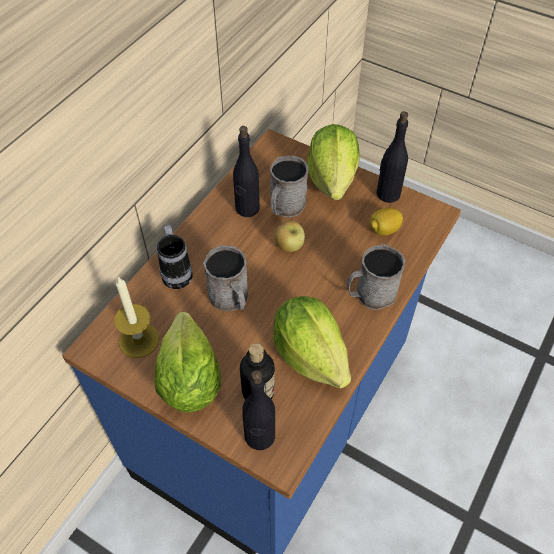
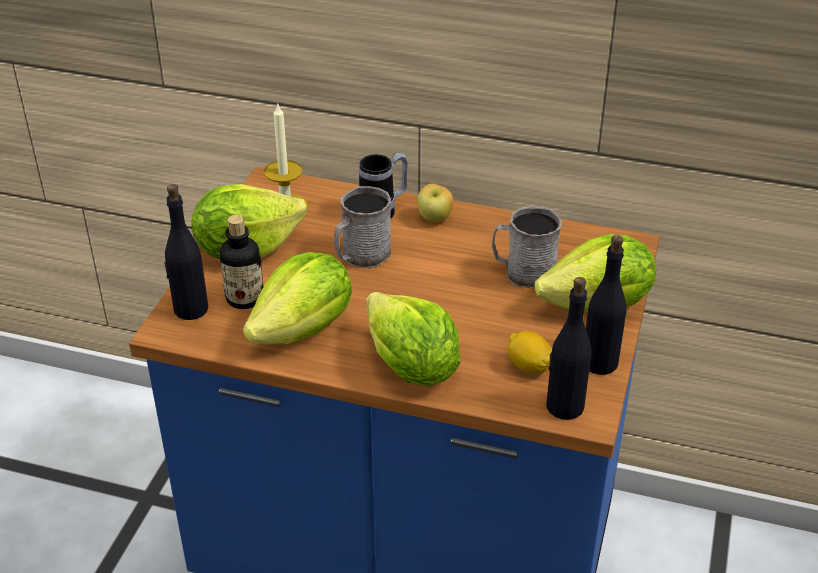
camera: 75 degrees right, 15 degrees down
black bottle [233,126,260,217] -> black bottle moved to [546,277,591,420]
apple [275,221,305,252] -> apple moved to [417,184,454,222]
grey mug [347,244,405,310] -> lettuce [366,292,461,386]

